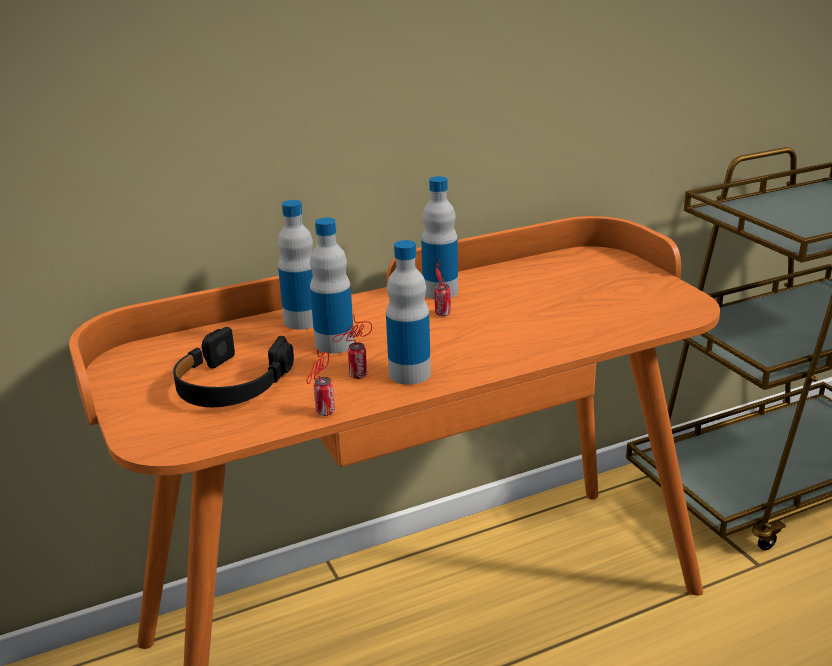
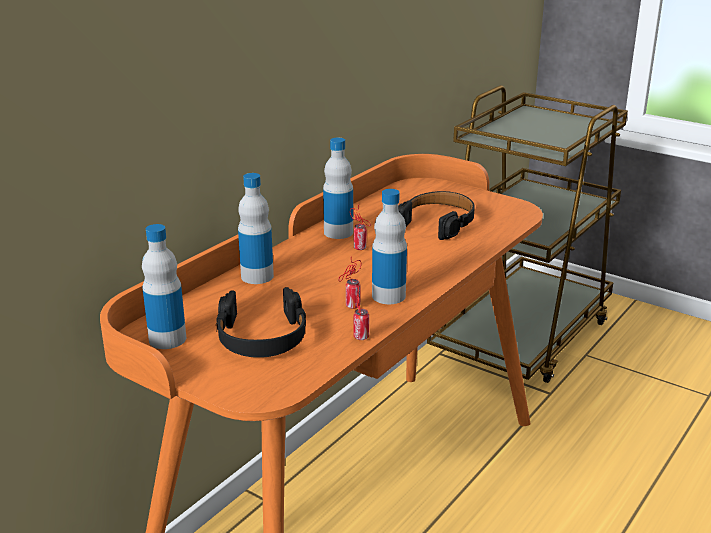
camera: 30 degrees left, 0 degrees up
bottle [310,218,354,354] -> bottle moved to [142,224,186,349]
none -> black headphones [398,191,475,240]

